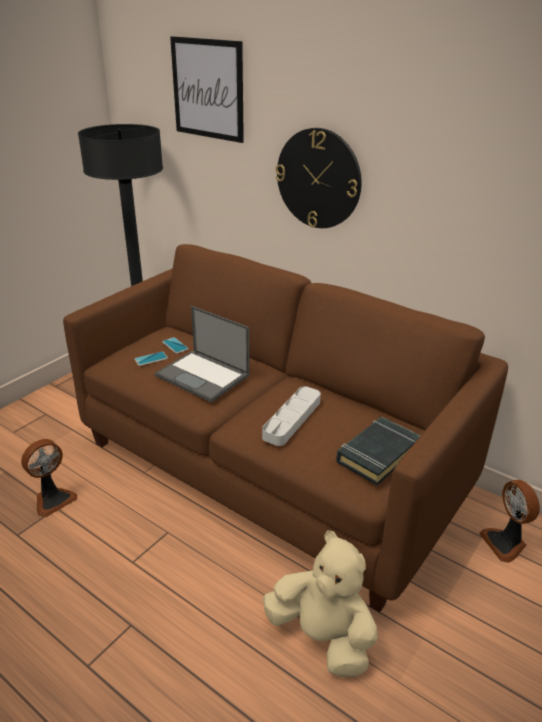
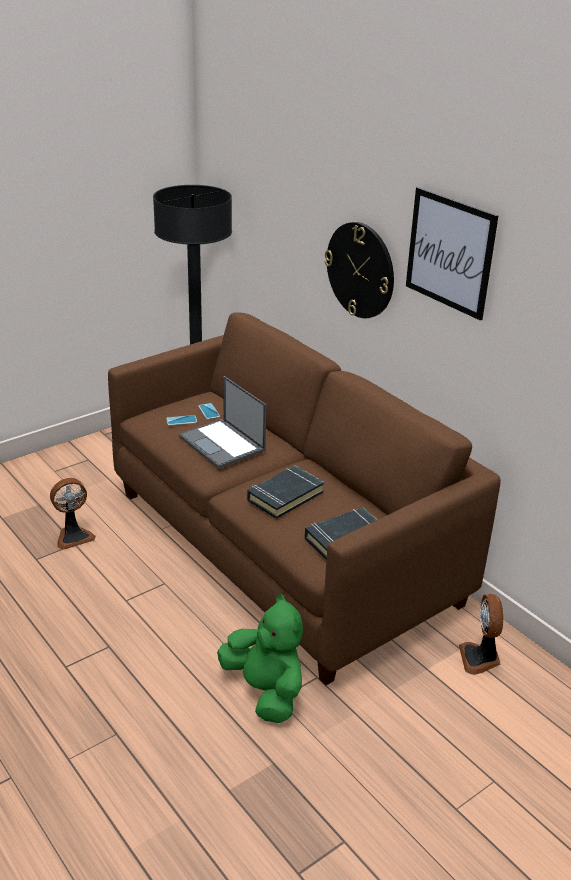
camera: 15 degrees right, 0 degrees up
picture [170,36,244,143] -> picture moved to [406,187,498,320]
grey tray [262,386,321,446] -> black book [247,465,324,519]
beige plush toy [263,530,377,677] -> green plush toy [217,594,303,723]

